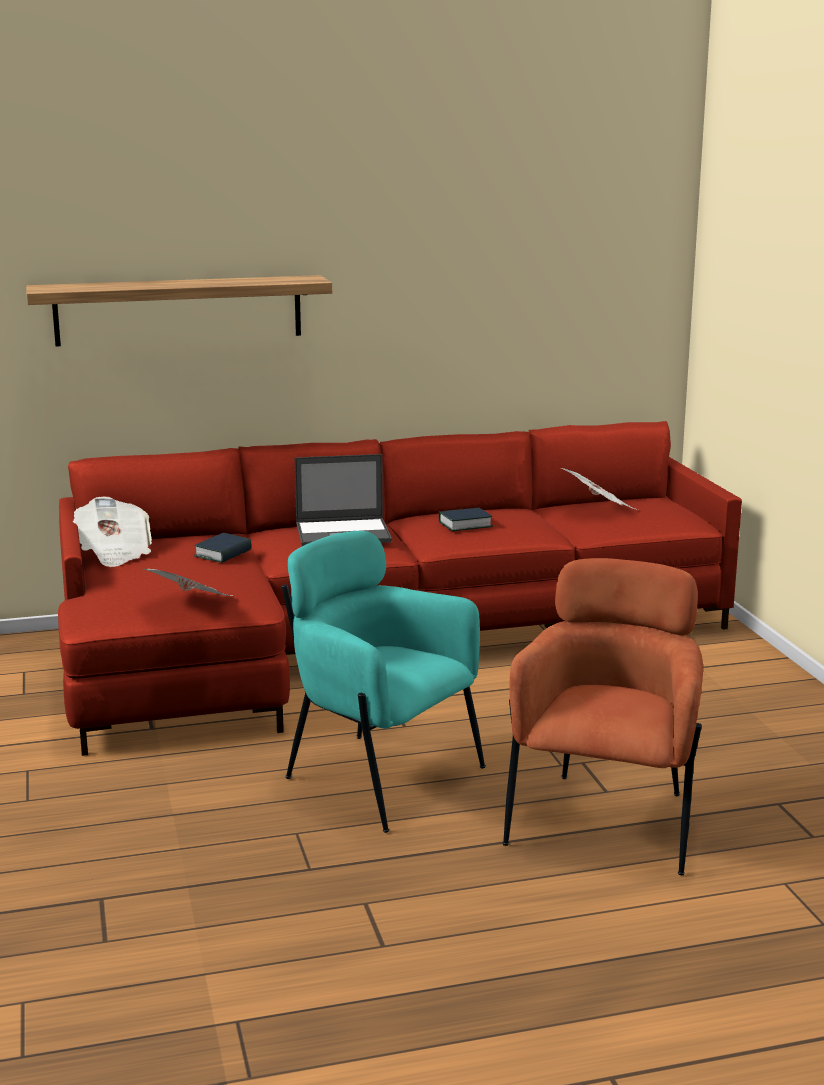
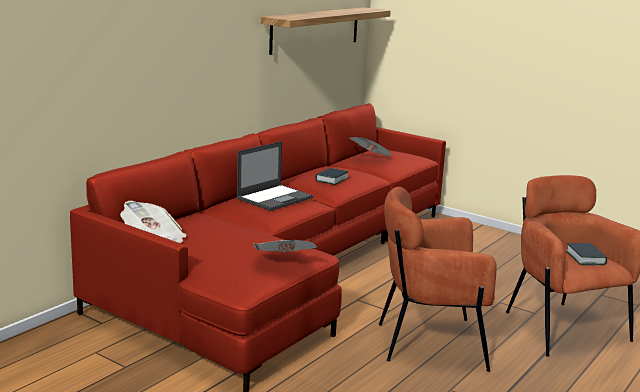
camera: 40 degrees left, 0 degrees up
shelf [26,275,332,347] -> shelf moved to [261,7,391,55]
book [194,533,252,563] -> book moved to [566,243,607,265]
turquoise armchair [282,531,486,833] -> brown armchair [379,187,496,372]

